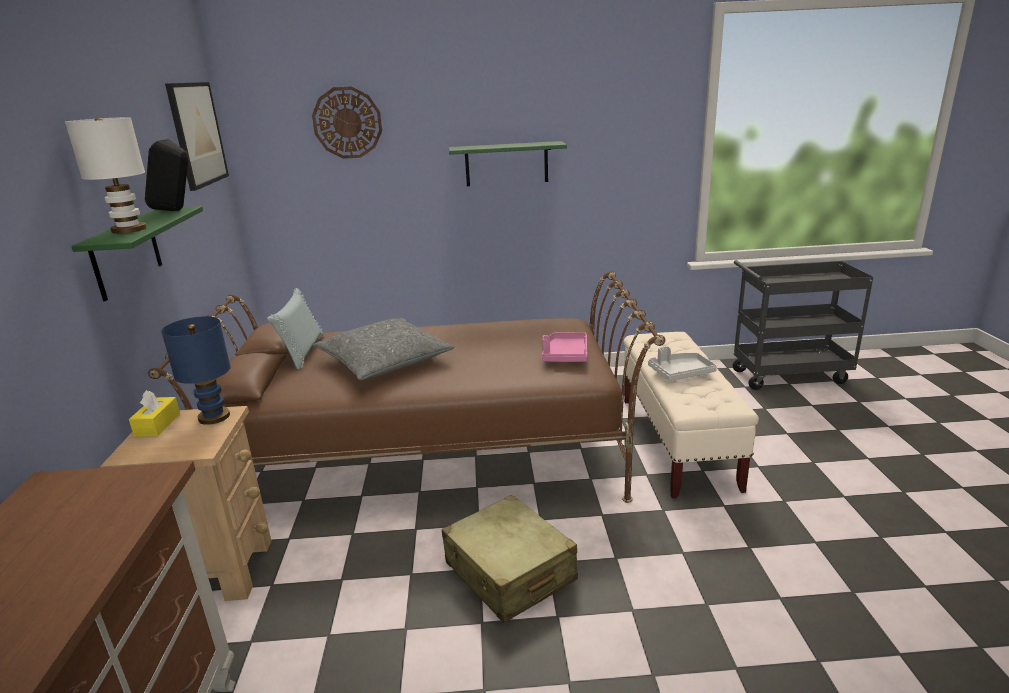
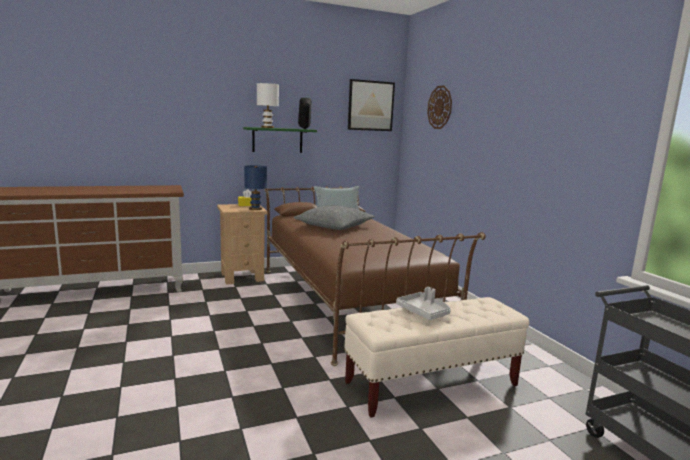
camera: 70 degrees right, 10 degrees down
beige suitcase [442,495,578,623] -> none
green shelf [449,141,567,186] -> none
pink tray [542,333,587,362] -> none

